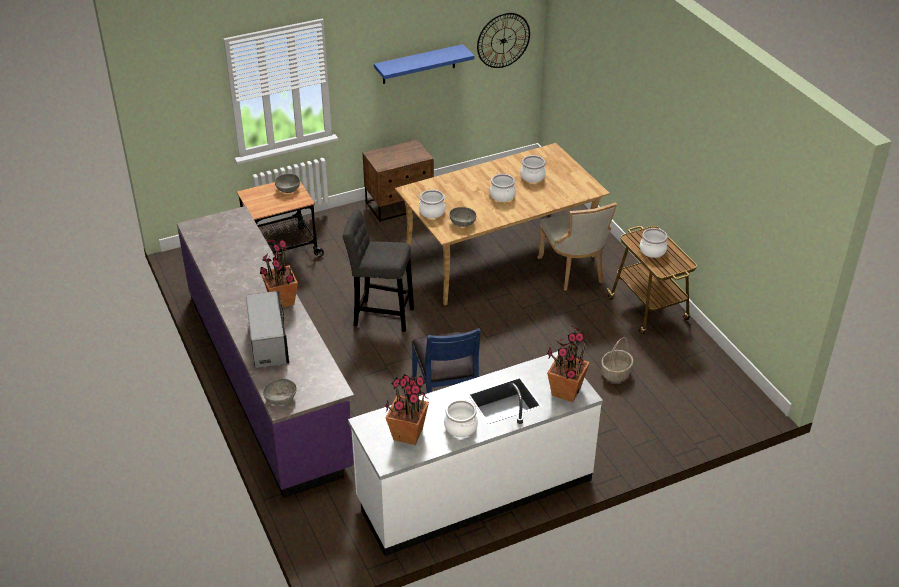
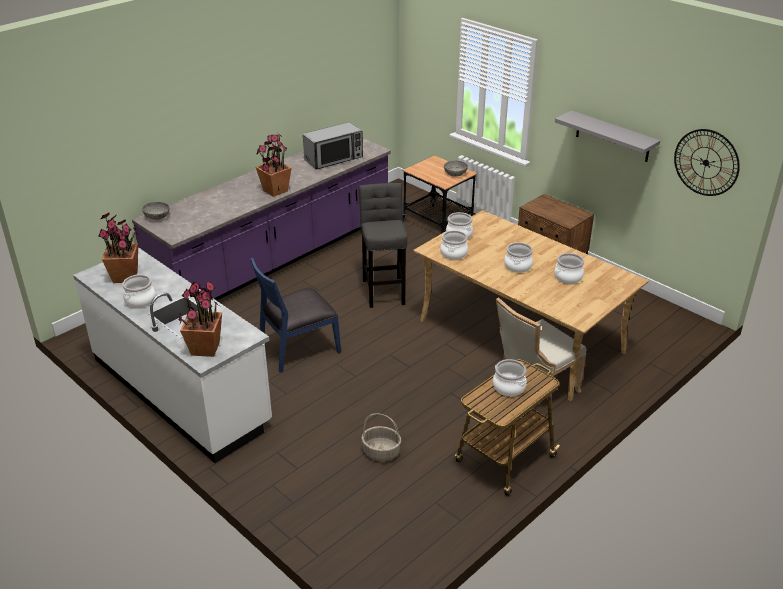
camera: 70 degrees right, 5 degrees down
microwave [246,291,289,368] -> microwave moved to [303,122,363,169]
blue shelf [374,44,474,84] -> grey shelf [555,111,660,162]
grey bowl [449,207,476,227] -> cooking pot [440,230,468,260]

